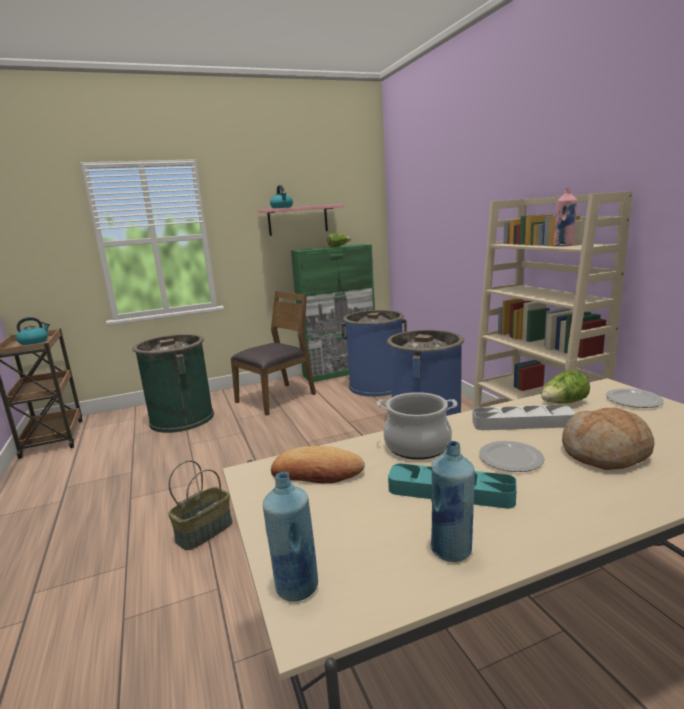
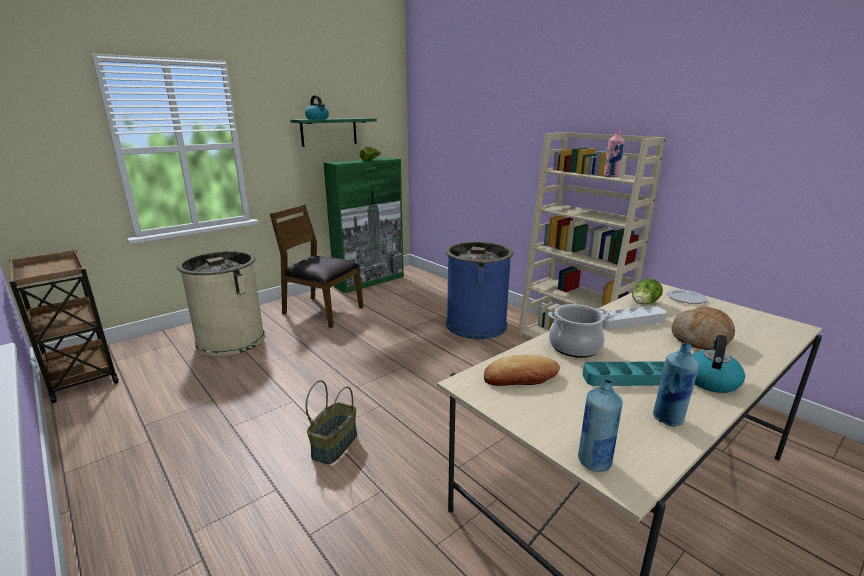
camera: 20 degrees left, 5 degrees up
kettle [16,317,50,345] -> kettle moved to [692,335,745,393]
green trash can [133,334,214,433] -> beige trash can [177,251,265,356]
brown chair [230,291,316,416] -> brown chair turned 90 degrees counterclockwise [270,205,363,328]
pink shelf [257,204,344,236] -> green shelf [290,118,377,147]
blue trash can [341,310,407,397] -> none
plate [479,441,545,472] -> none

